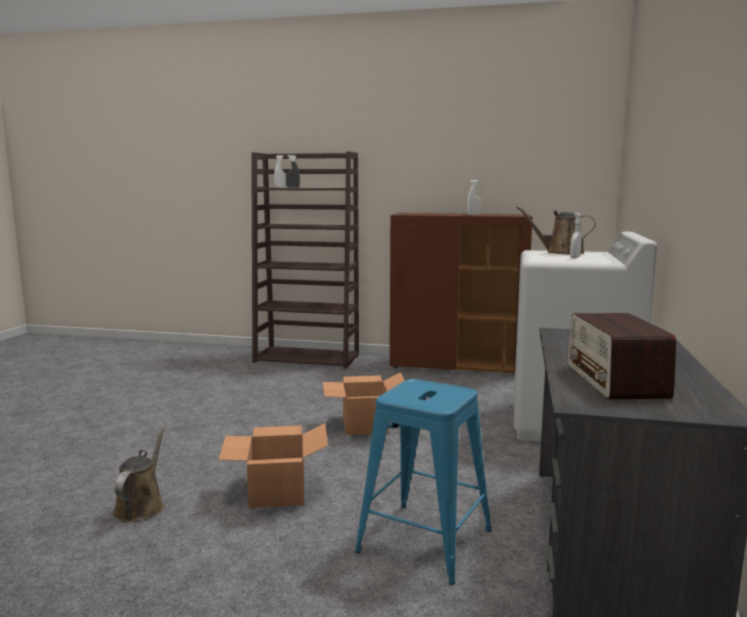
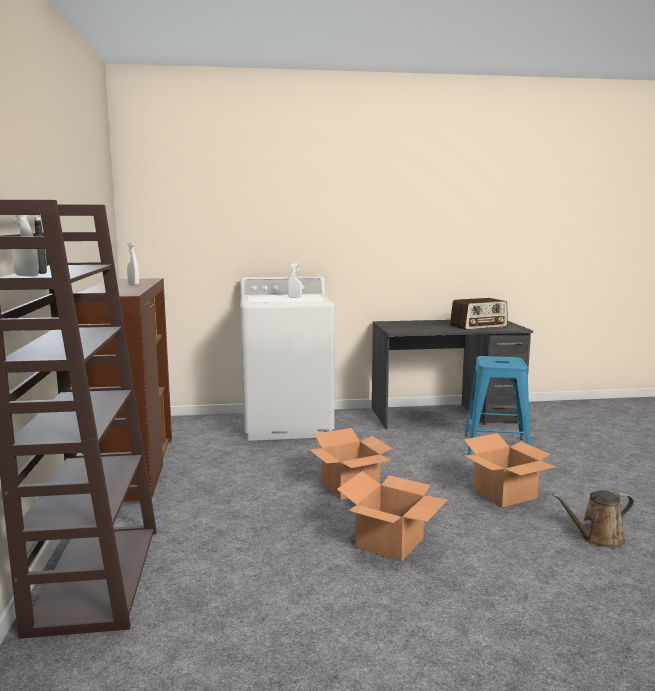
camera: 110 degrees left, 0 degrees up
brown watering can [516,206,596,254] -> none
none -> cardboard box [337,471,448,562]

